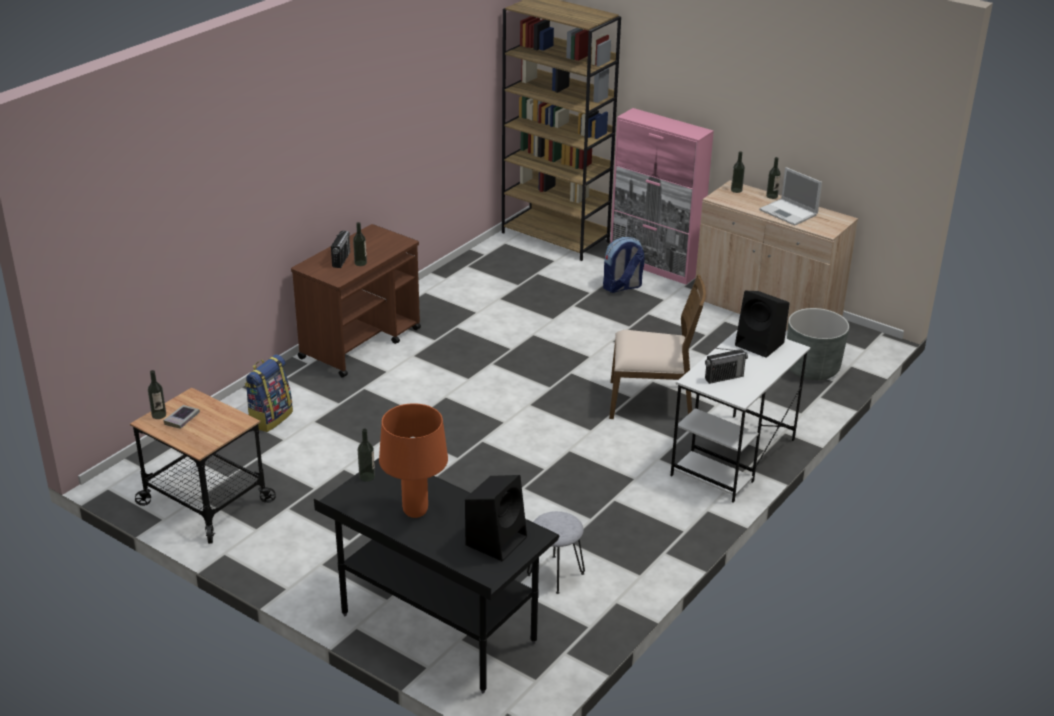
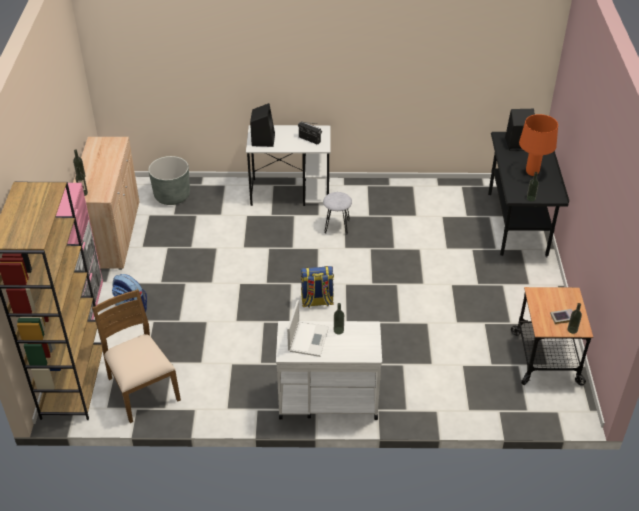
camera: 125 degrees left, 10 degrees up
backpack [245,355,293,432] -> backpack moved to [301,266,334,308]
brown cart [291,224,421,378] -> white cart [276,321,382,420]
radio [331,231,350,268] -> none
grey stool [527,511,585,594] -> grey stool moved to [323,192,352,235]
brown chair [609,274,706,419] -> brown chair moved to [92,289,181,423]
laptop [759,167,822,226] -> laptop moved to [287,300,329,357]

